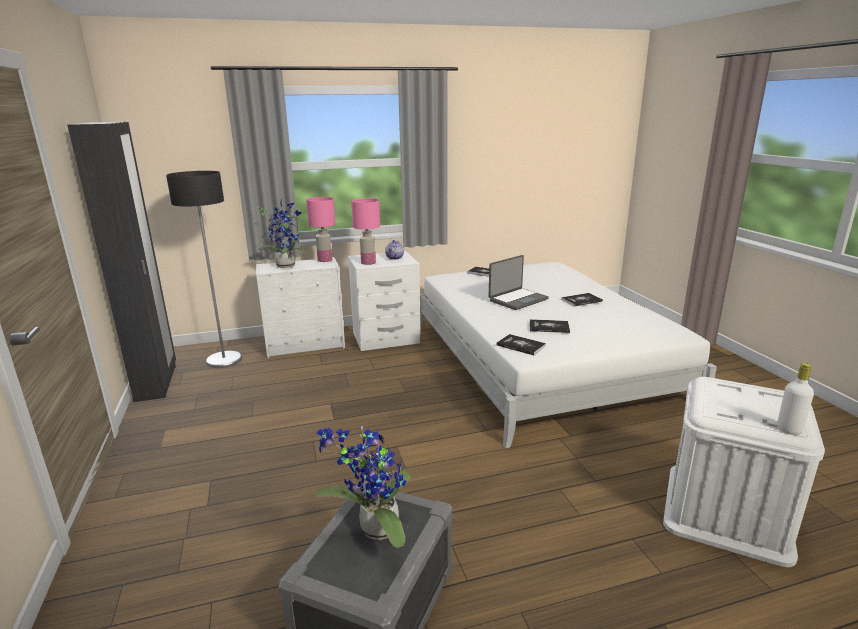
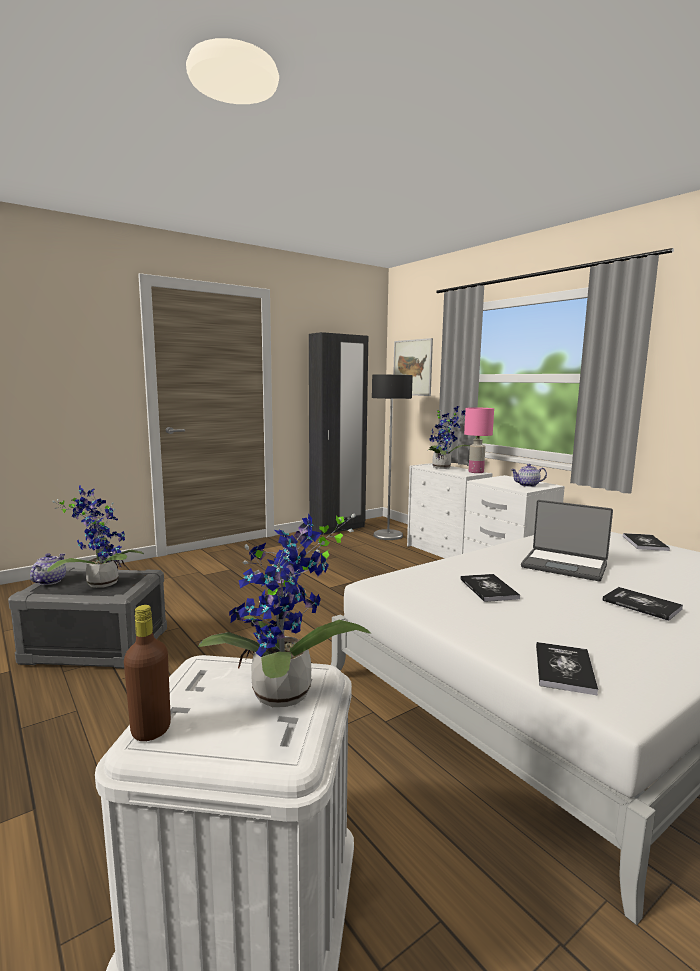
camera: 70 degrees right, 10 degrees down
pink table lamp [351,198,380,265] -> none
book [496,334,546,356] -> book moved to [536,642,598,696]
white bottle [777,363,814,435] -> brown bottle [124,605,171,741]
none -> teapot [30,553,66,585]
none -> potted plant [198,513,371,707]
none -> picture [393,338,433,396]

